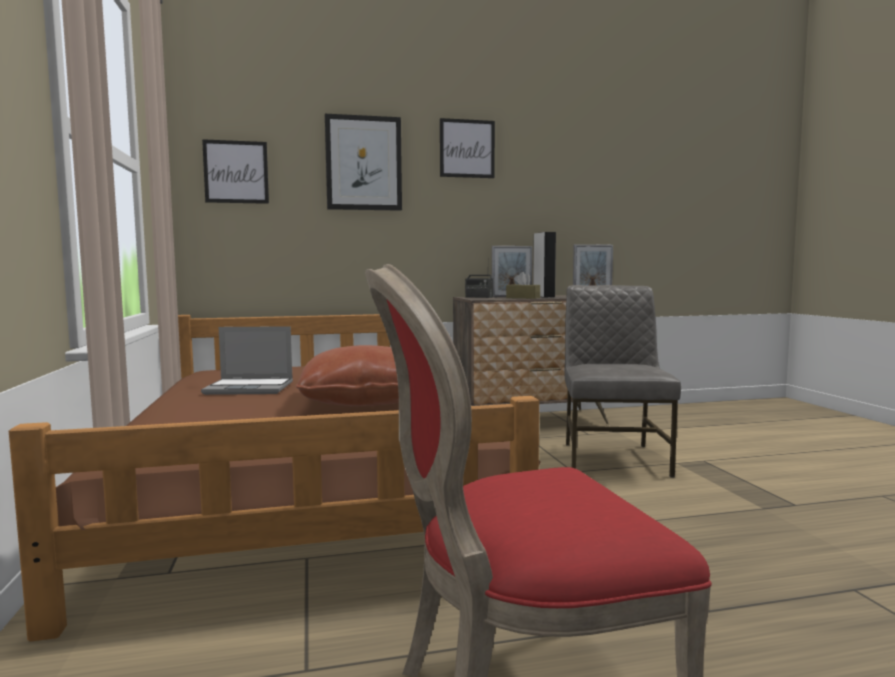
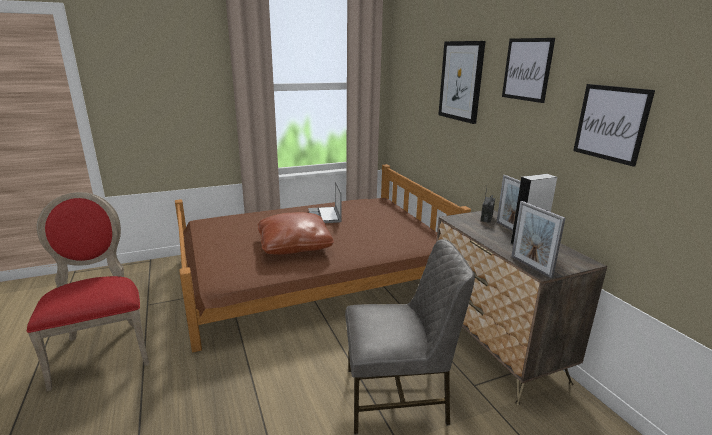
camera: 80 degrees right, 15 degrees up
picture [202,139,269,204] -> picture moved to [573,84,655,167]
brown tissue box [506,272,540,299] -> none

